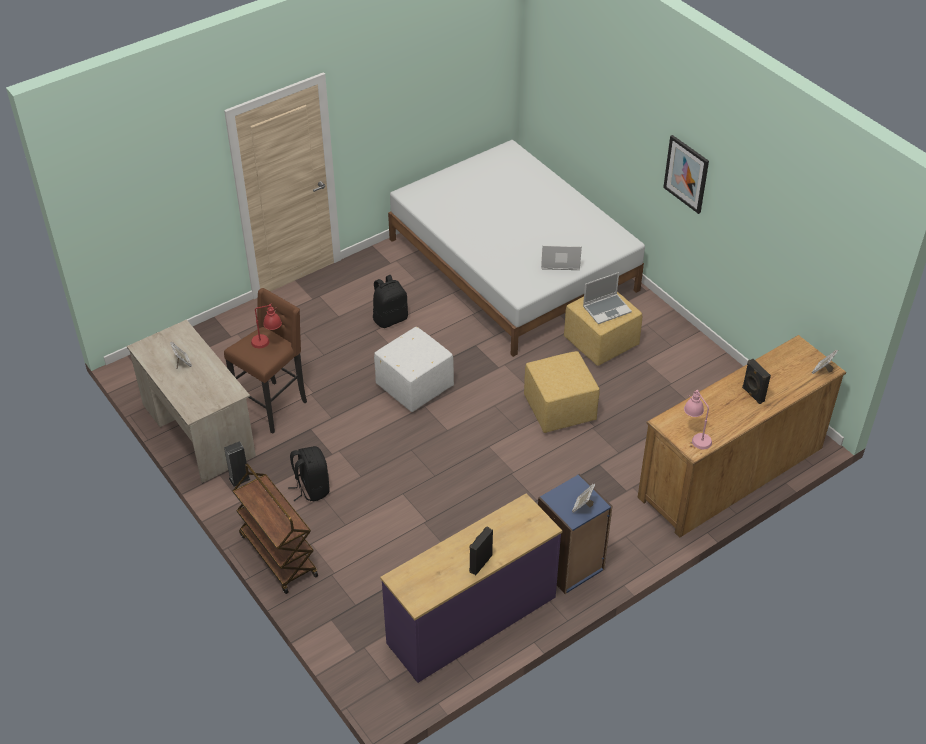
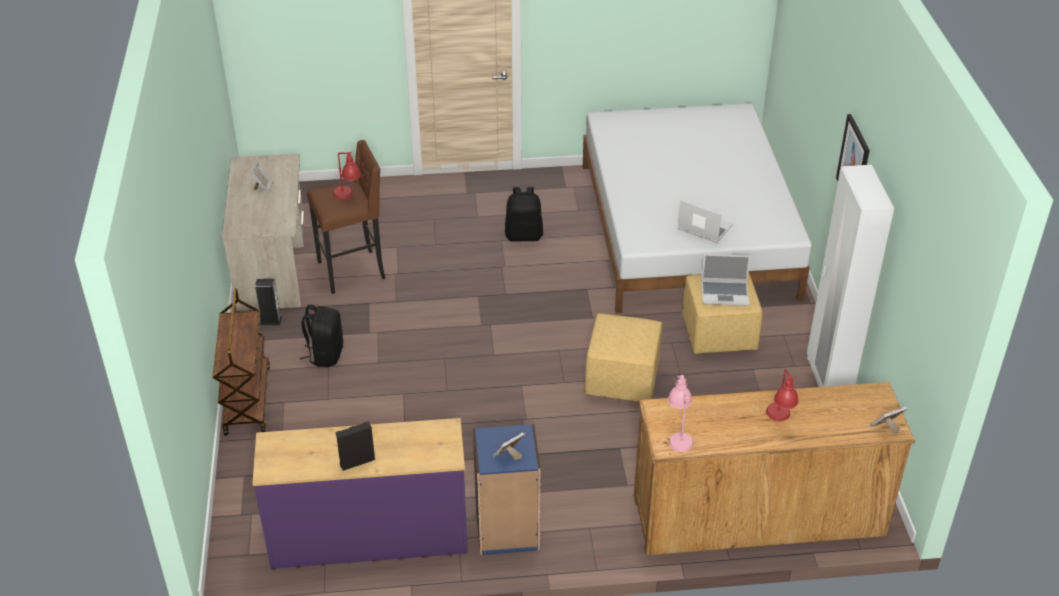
camera: 30 degrees right, 5 degrees down
white ottoman [374,327,454,412] -> none
black speaker [742,359,771,404] -> red table lamp [766,369,798,421]
none -> white wardrobe [807,165,894,387]

